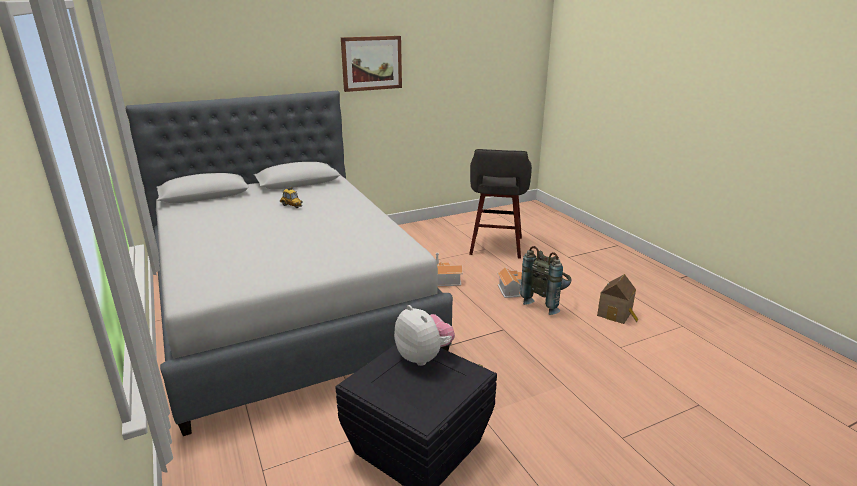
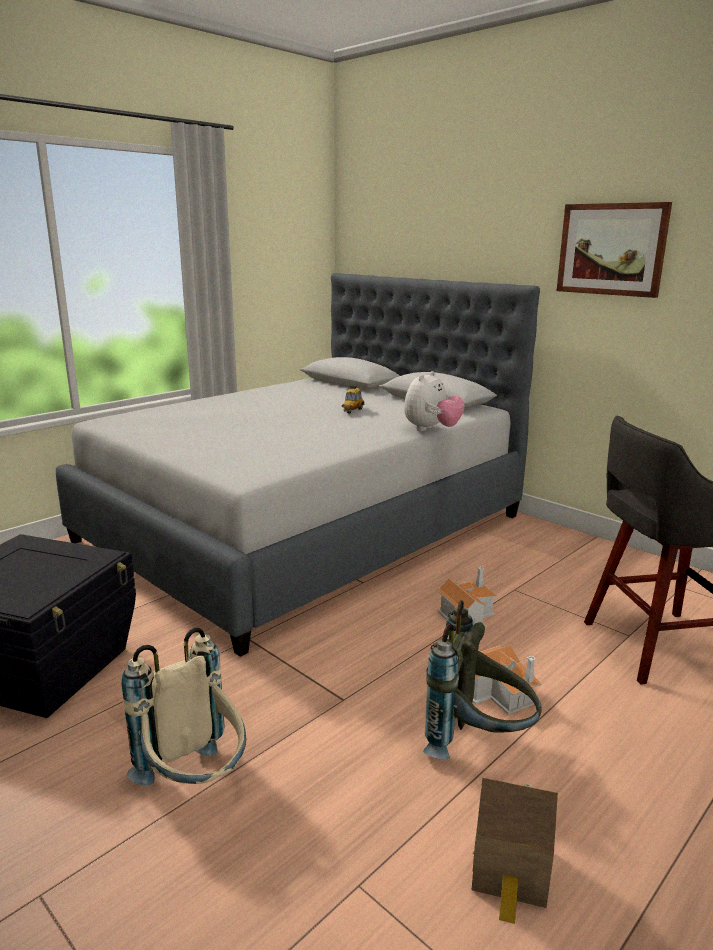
camera: 70 degrees right, 5 degrees down
plush toy [394,305,455,366] -> plush toy moved to [404,371,465,431]
none -> beige backpack [122,628,246,785]

